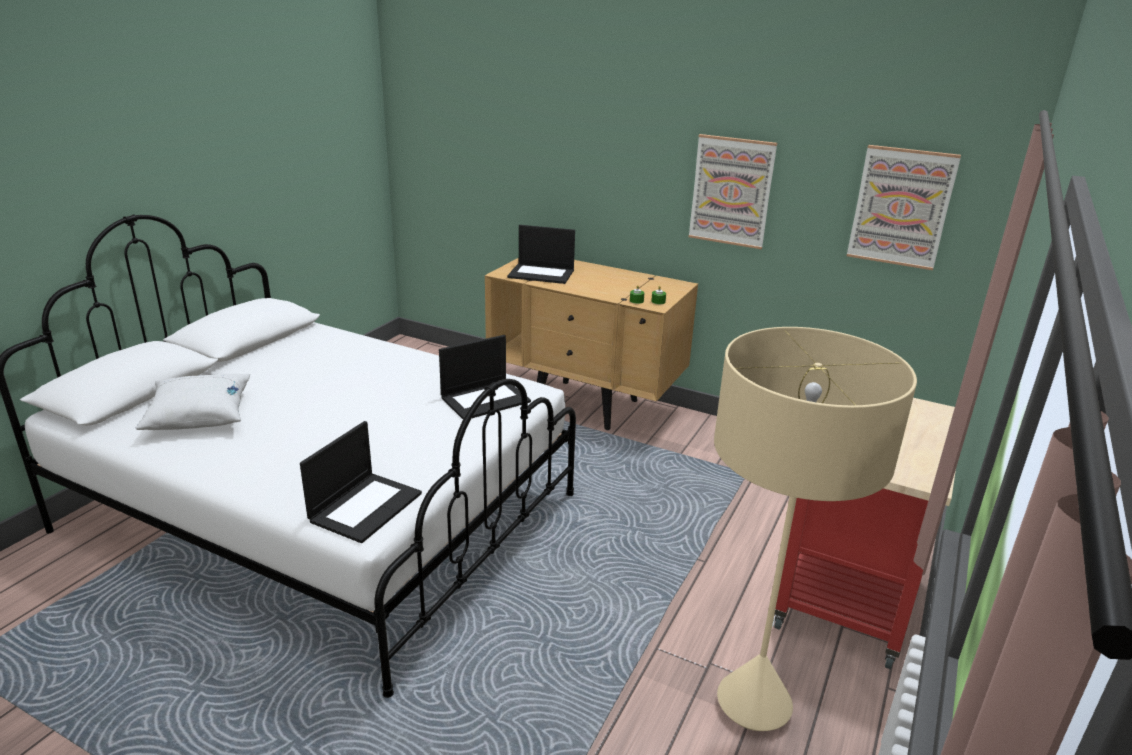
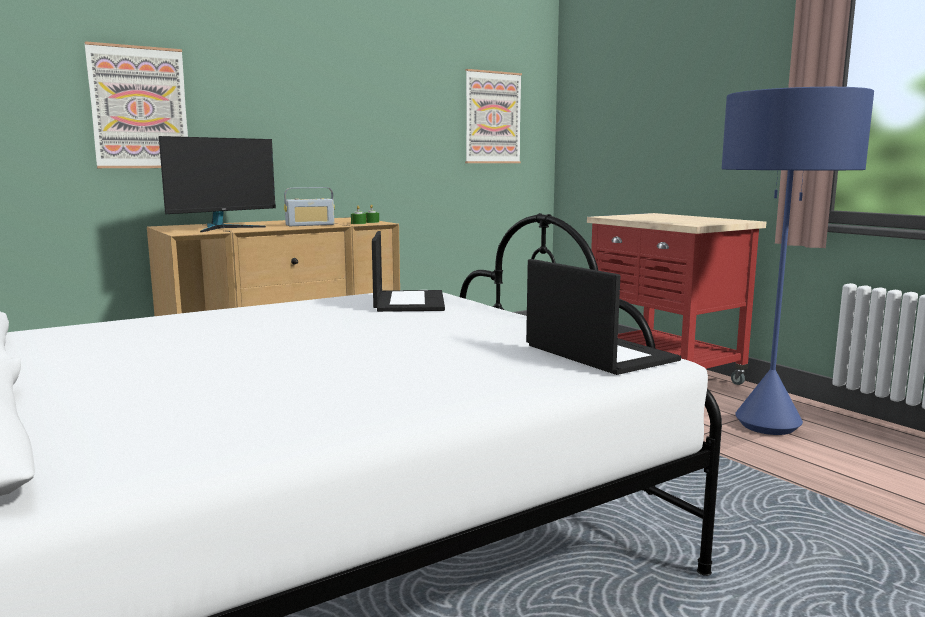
camera: 60 degrees left, 15 degrees down
grey pillow [136,374,250,430] -> none
laptop [507,225,575,284] -> monitor [159,136,276,232]
picture [688,134,777,249] -> picture moved to [85,41,188,168]
beige floor lamp [714,327,917,731] -> blue floor lamp [722,87,874,435]
none -> radio [284,187,335,226]

